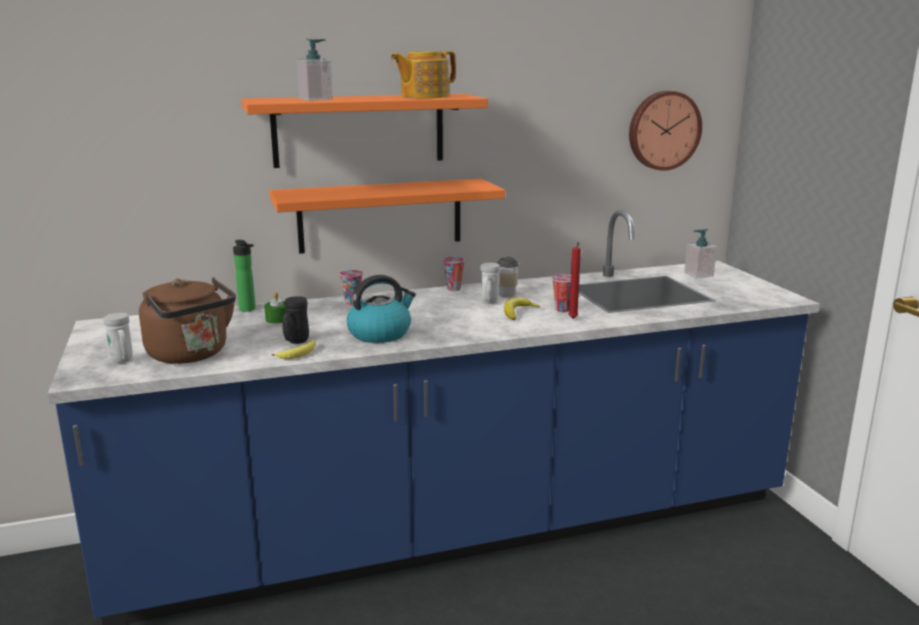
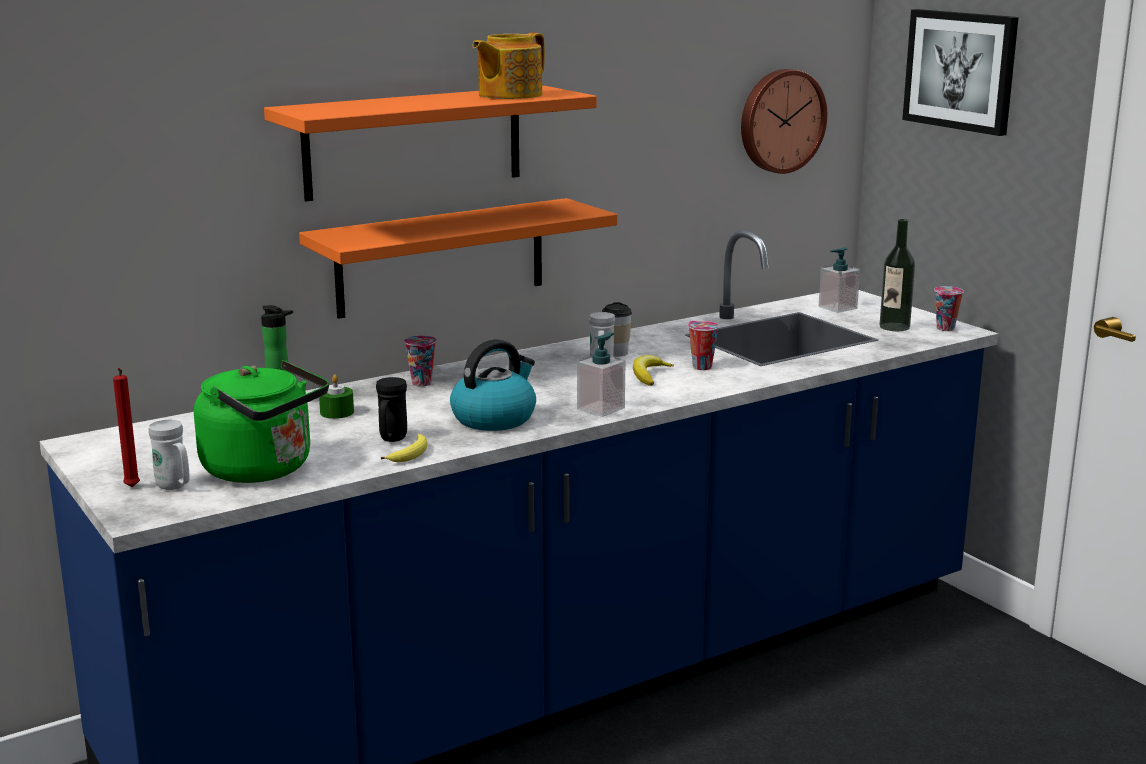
camera: 15 degrees left, 0 degrees up
brown kettle [139,277,236,364] -> green kettle [194,360,329,483]
soap dispenser [296,39,333,101] -> soap dispenser moved to [577,333,625,417]
cup [441,257,465,291] -> cup moved to [934,286,964,331]
red candle [568,242,581,319] -> red candle moved to [113,368,140,487]
none -> bottle [879,219,915,331]
none -> picture [902,9,1019,136]

